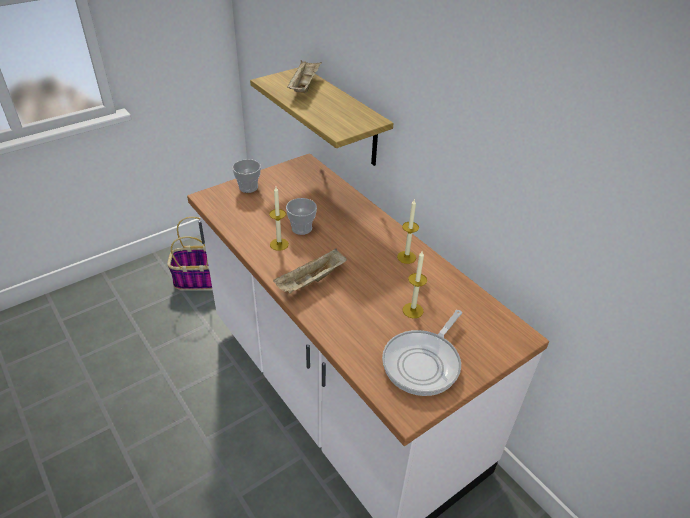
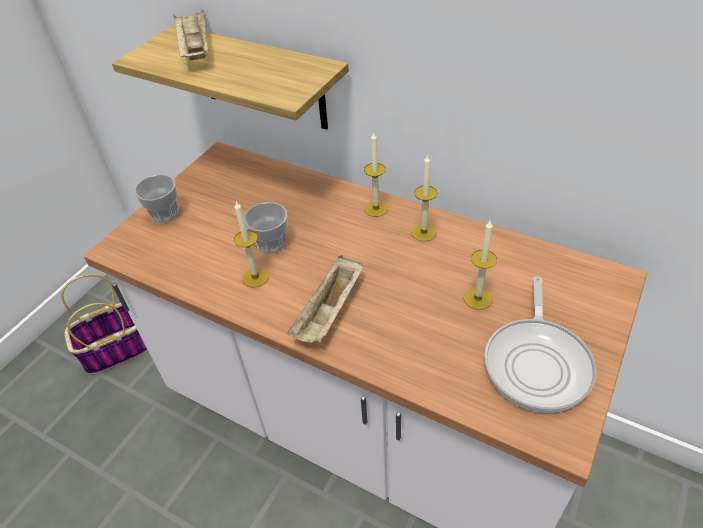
camera: 20 degrees left, 5 degrees up
none -> candle [364,132,388,217]

